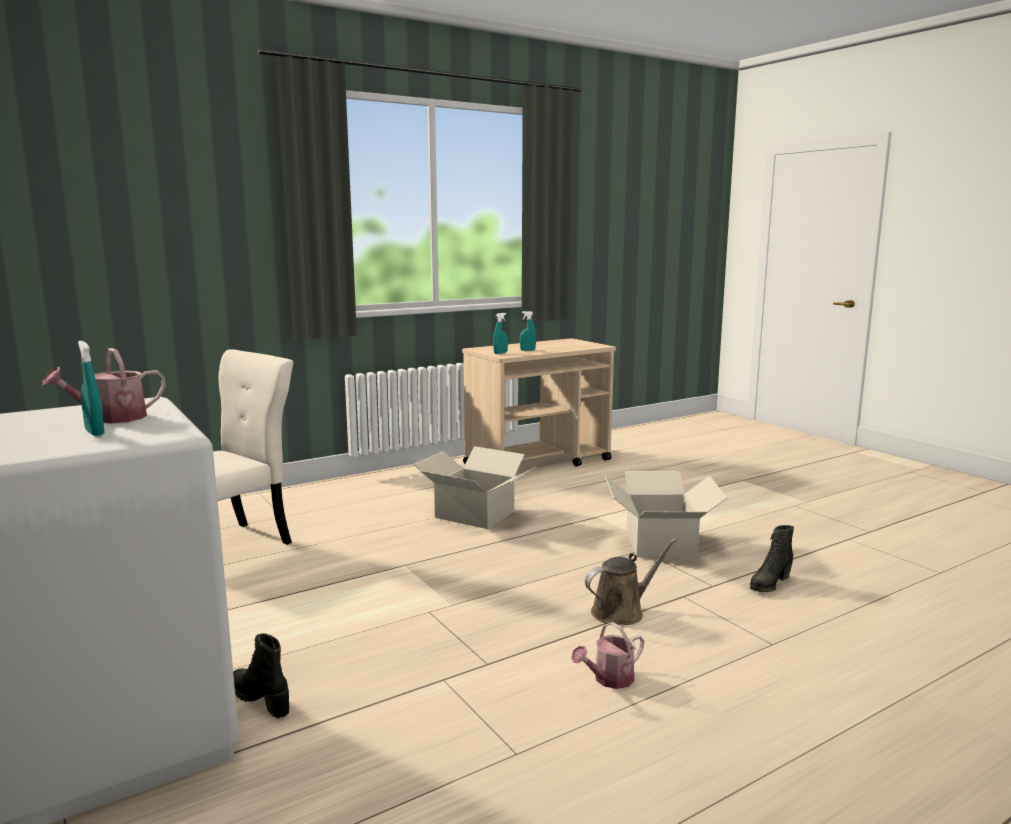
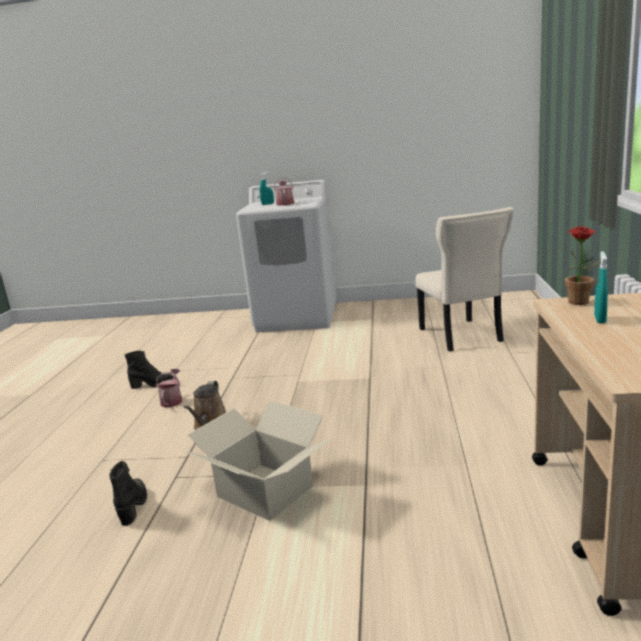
camera: 130 degrees right, 5 degrees up
black boot [233,633,289,718] -> black boot moved to [125,351,173,389]
cardboard box [413,446,536,529] -> none
turquoise spray bottle [493,313,508,354] -> potted plant [565,226,600,305]

